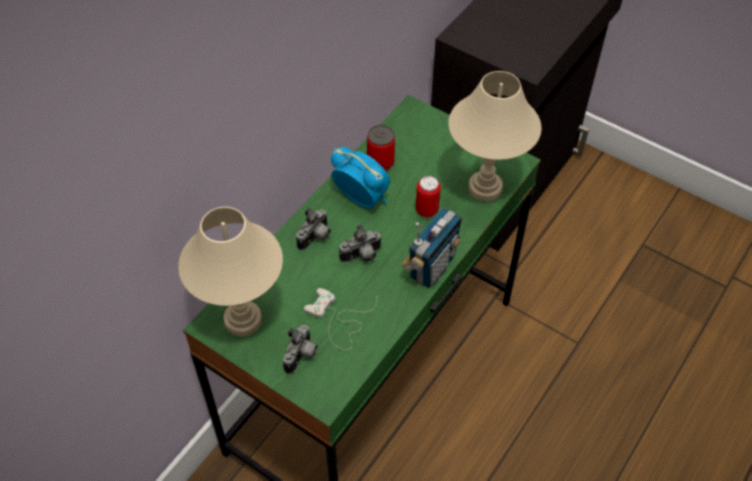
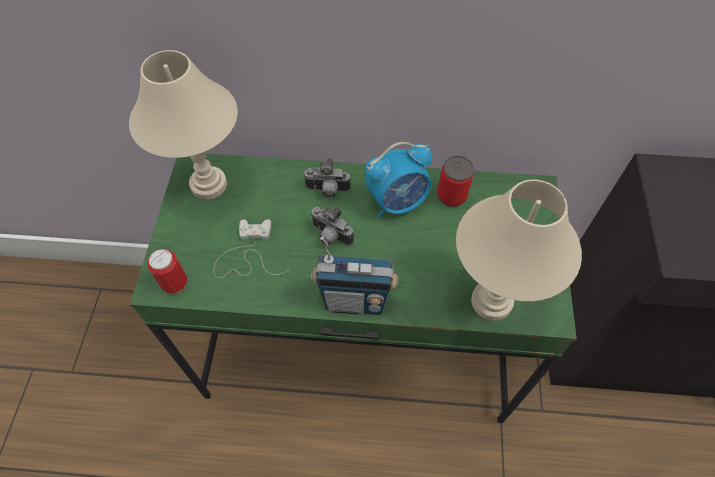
camera: 60 degrees right, 5 degrees up
camera [283,325,317,374] -> none
alarm clock [331,147,390,209] -> alarm clock turned 60 degrees clockwise [365,142,432,218]
can [416,176,441,218] -> can moved to [147,249,187,294]

